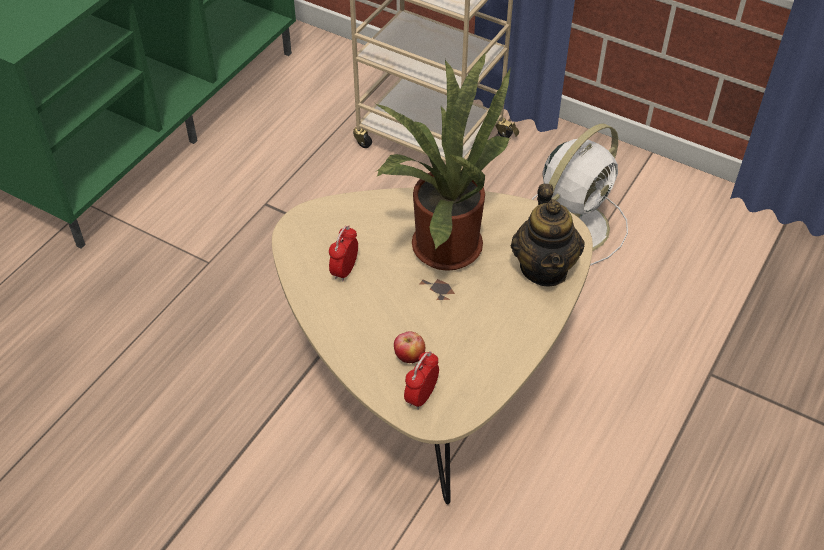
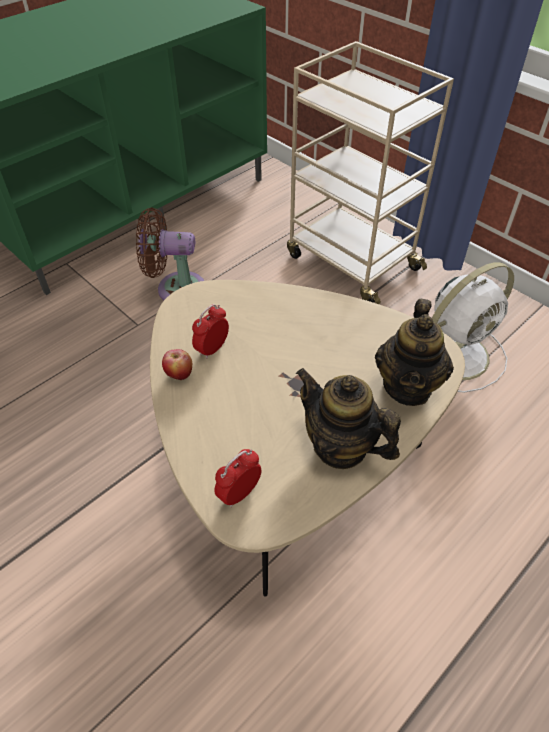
camera: 15 degrees right, 0 degrees up
potted plant [375,52,510,271] -> none
apple [394,332,425,363] -> apple moved to [162,349,192,380]
none -> brown fan [136,208,204,301]
none -> teapot [296,368,401,469]

